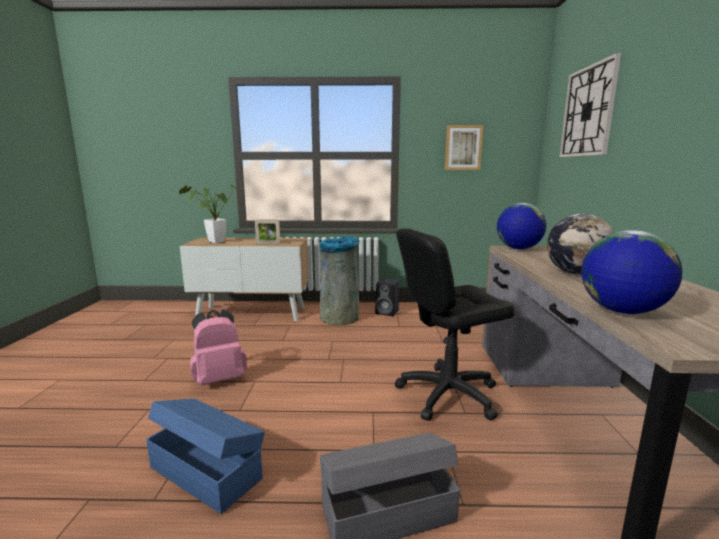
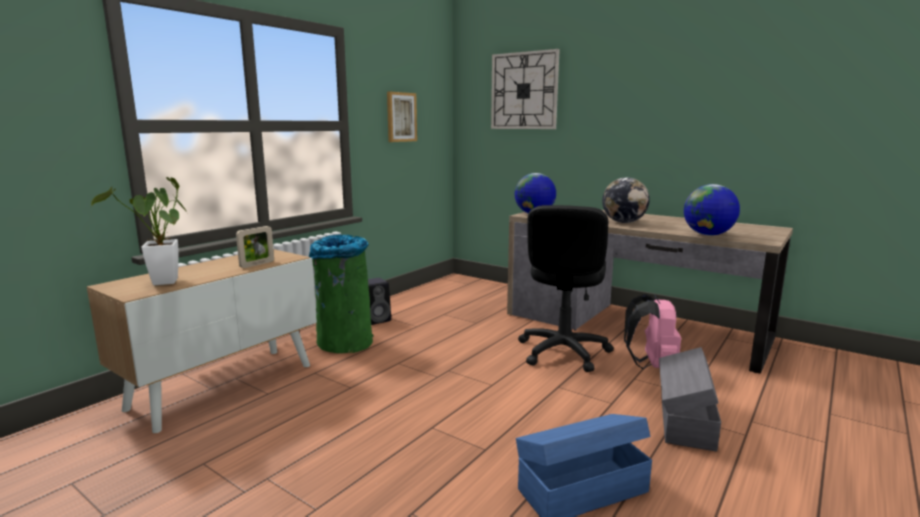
camera: 55 degrees left, 0 degrees up
pink backpack [190,309,247,385] -> pink backpack moved to [624,294,681,369]
grey trash can [319,237,360,325] -> green trash can [309,234,373,353]

